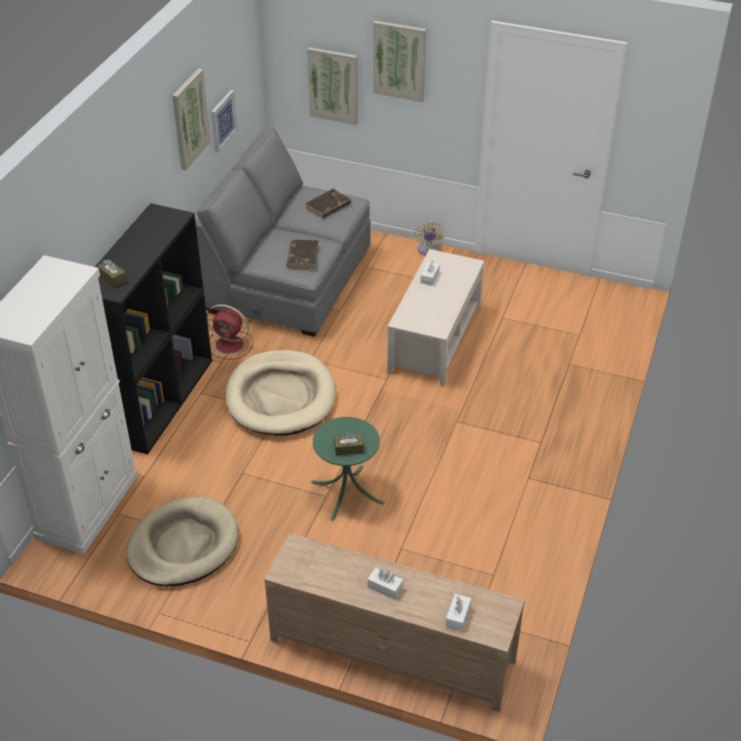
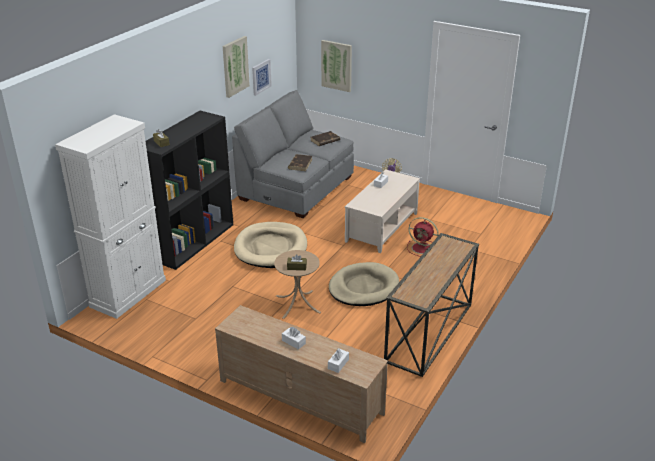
camera: 10 degrees right, 10 degrees down
beige dog bed [126,497,239,586] -> beige dog bed moved to [329,262,399,306]
red fan [207,304,253,360] -> red fan moved to [407,217,439,257]
green side table [311,417,384,521] -> beige side table [274,250,321,319]
picture [373,21,426,102] -> none
none -> console table [384,233,479,377]

